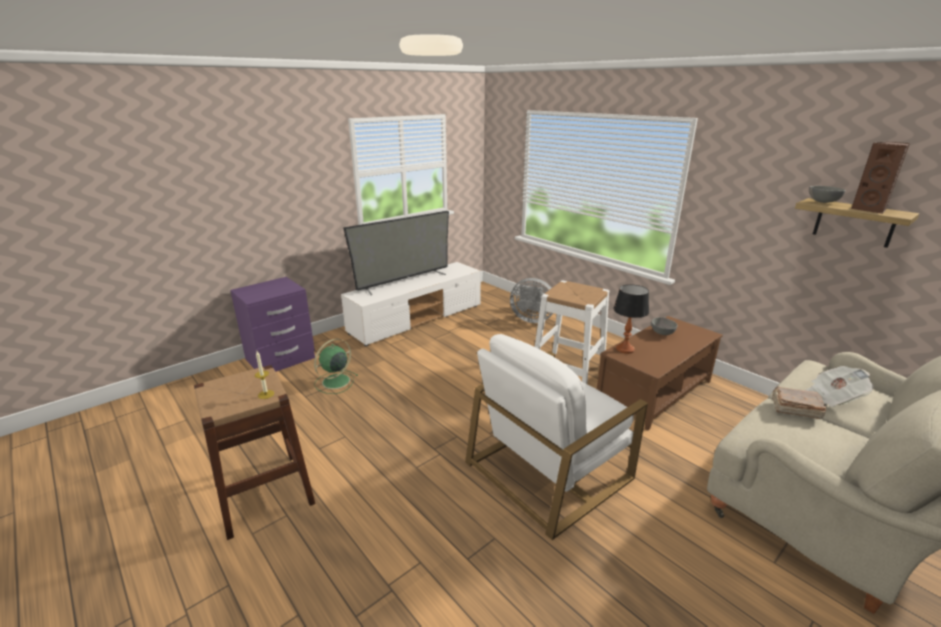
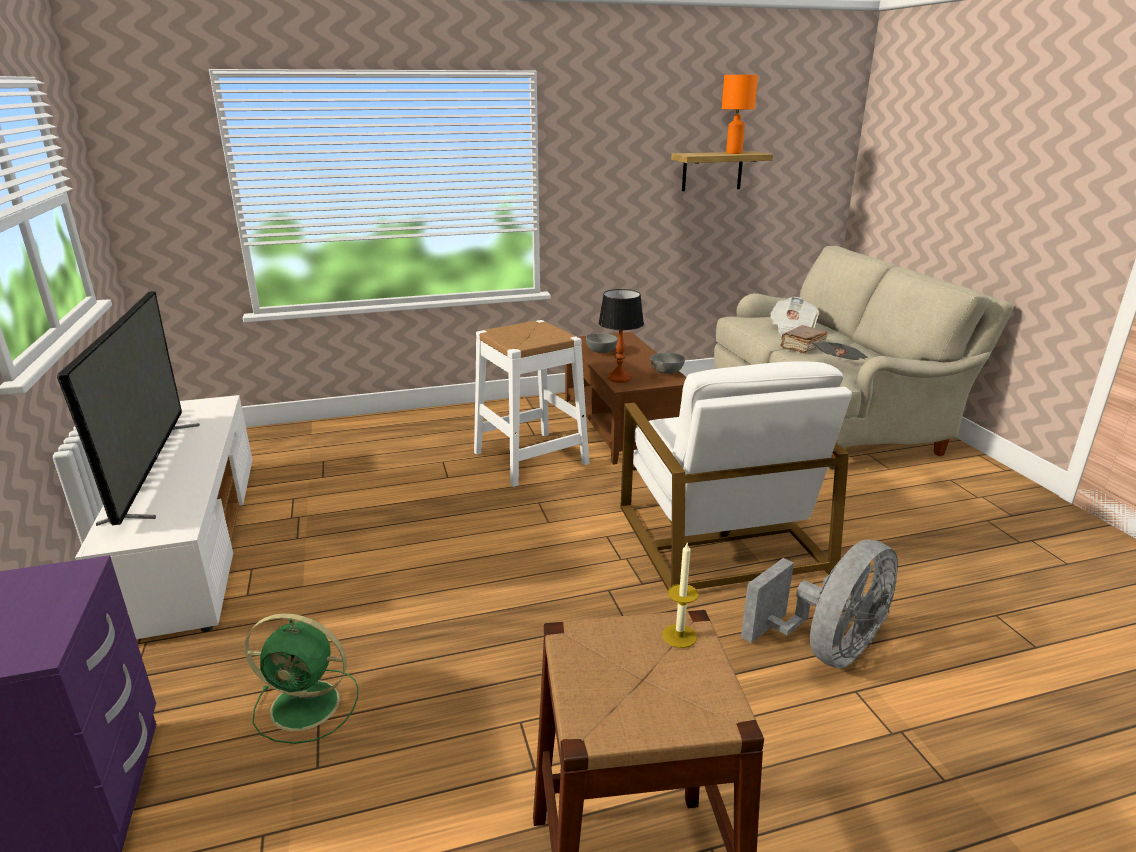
camera: 65 degrees left, 0 degrees up
green fan [314,339,358,394] -> green fan turned 60 degrees counterclockwise [245,613,358,744]
grey fan [510,278,553,323] -> grey fan moved to [741,540,898,668]
grey bowl [809,186,846,203] -> grey bowl moved to [650,353,685,374]
brown speaker [851,142,910,214] -> orange table lamp [722,75,758,154]
none -> newspaper [812,342,867,360]

